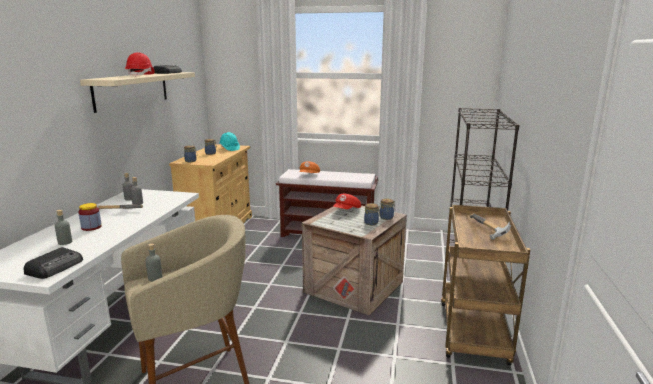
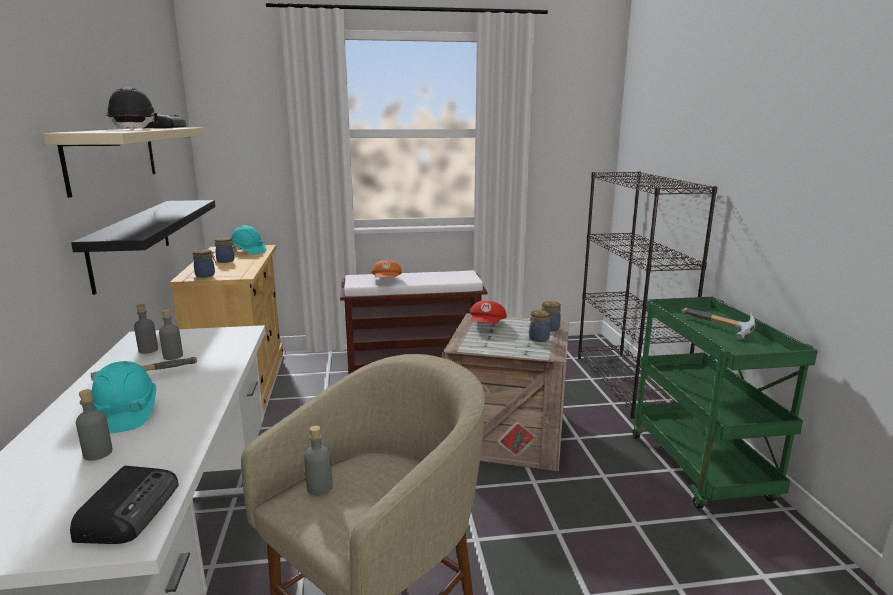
camera: 20 degrees left, 0 degrees up
jar [78,203,102,231] -> turquoise hard hat [92,361,156,433]
red hard hat [125,52,155,76] -> black hard hat [106,87,157,130]
brown cart [441,205,530,366] -> green cart [633,297,818,509]
none -> black shelf [71,200,215,295]

